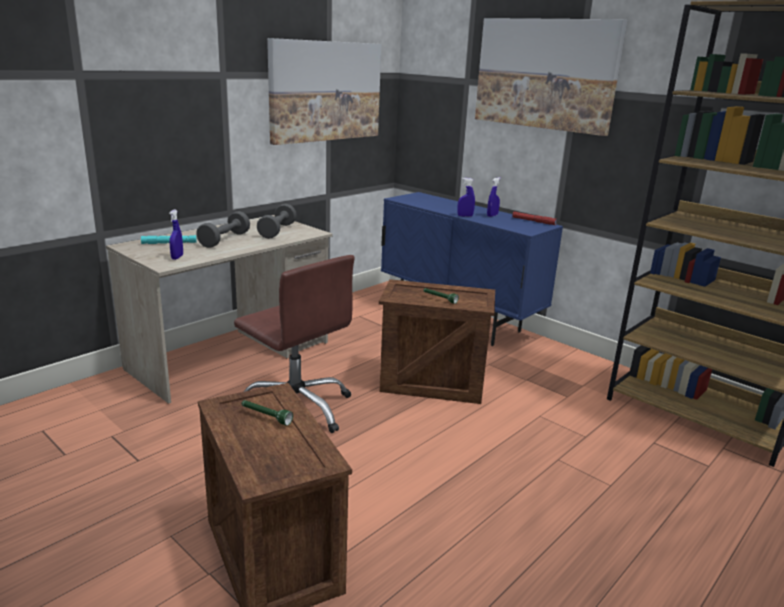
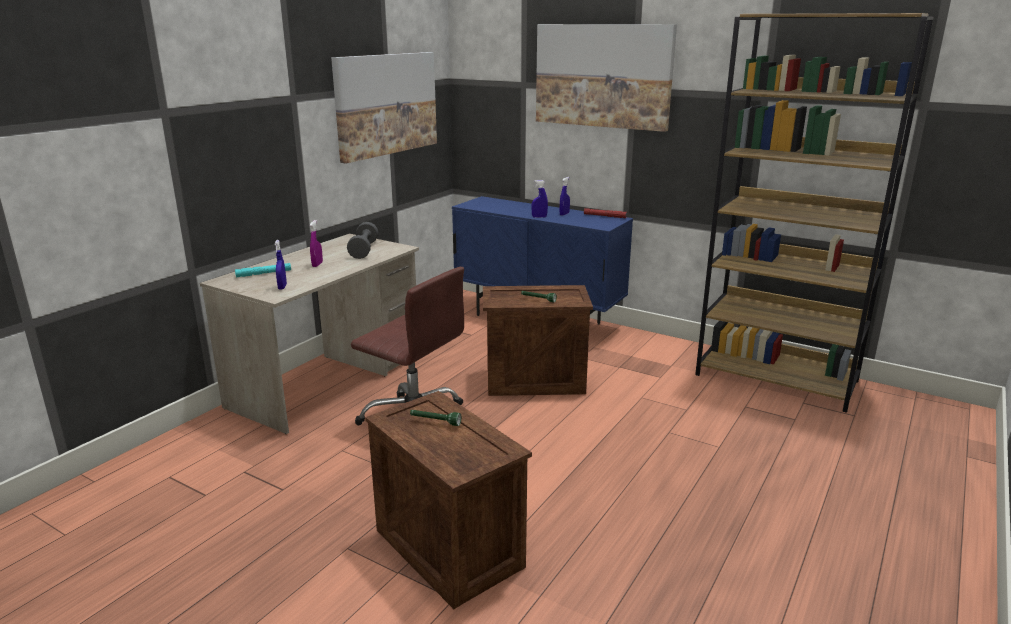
camera: 10 degrees left, 0 degrees up
grey dumbbell [196,211,250,248] -> purple spray bottle [310,220,323,267]

